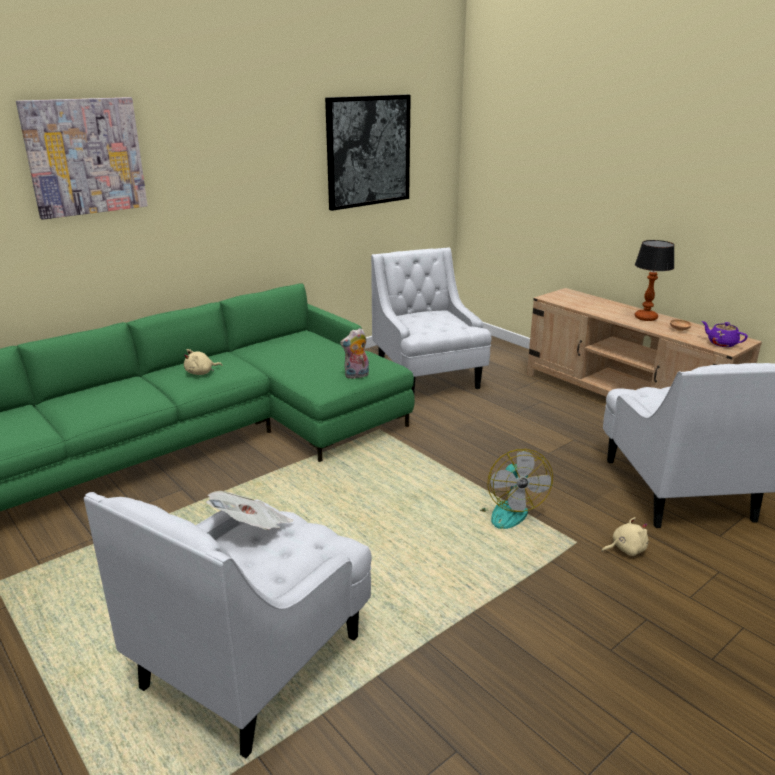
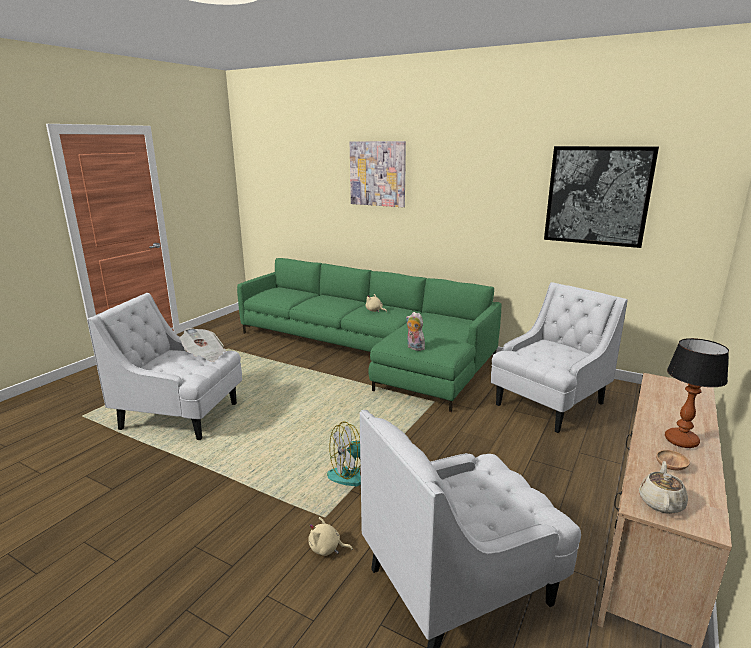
camera: 70 degrees right, 5 degrees down
beige plush toy [602,517,648,556] -> beige plush toy turned 135 degrees clockwise [308,517,353,556]
purple teapot [702,321,748,347] -> beige teapot [639,461,688,514]

